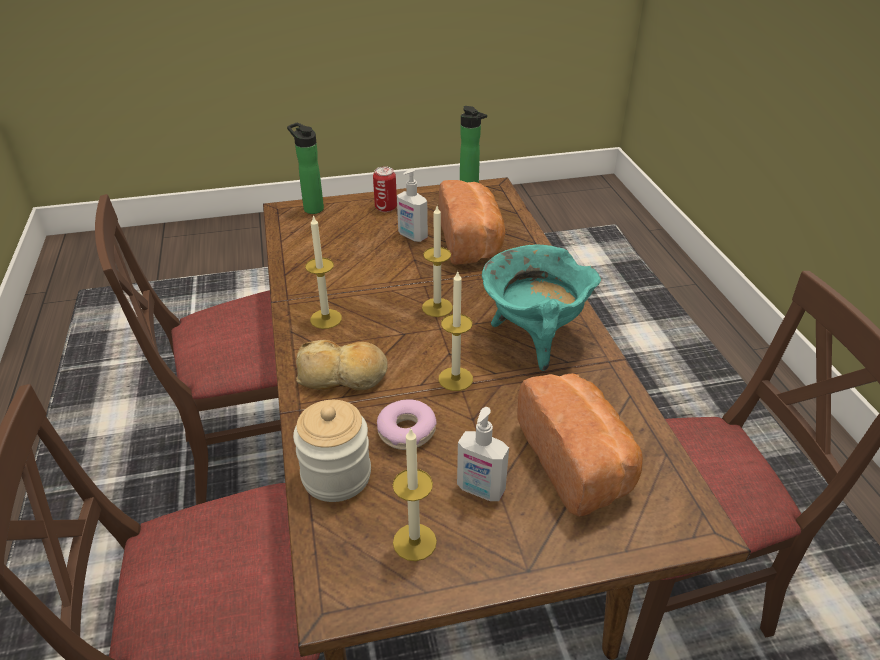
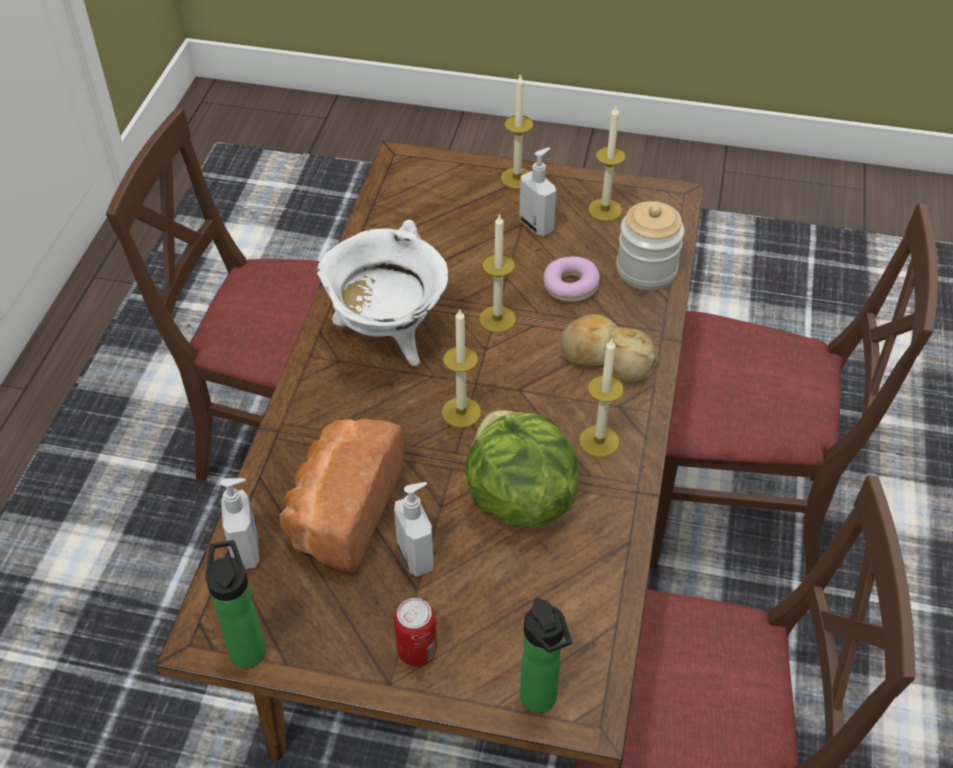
camera: 155 degrees left, 10 degrees up
turquoise cooking pot [482,244,601,371] -> white cooking pot [317,220,448,366]
bread [517,373,643,517] -> none
none -> soap dispenser [221,478,259,569]
none -> lettuce [466,410,579,528]
none -> candle [501,74,533,189]

